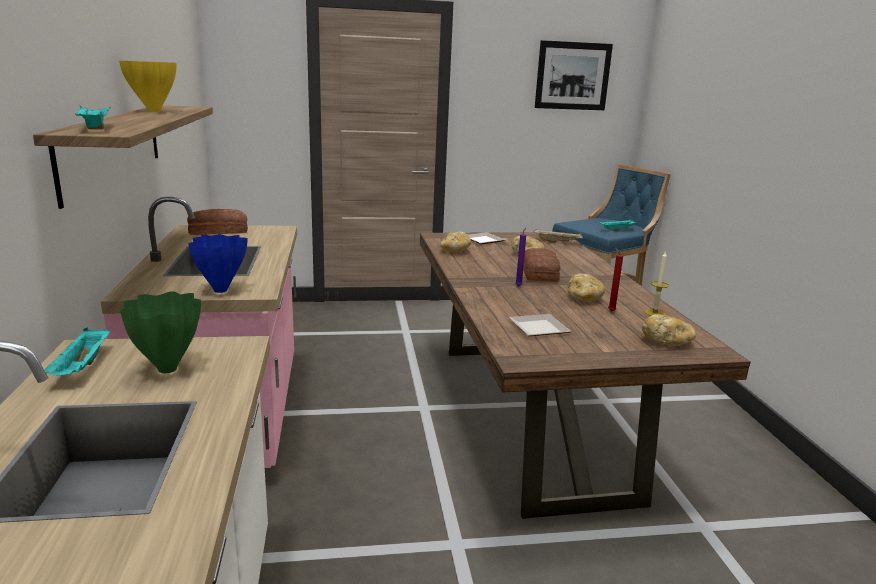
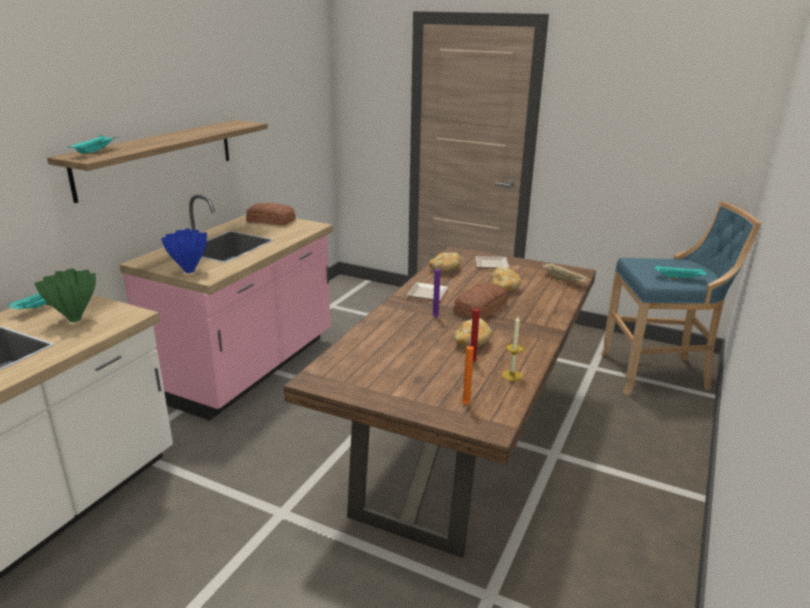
camera: 35 degrees right, 5 degrees up
yellow vase [119,61,177,112] -> none
plate [509,314,572,336] -> plate moved to [406,282,448,301]
picture [535,40,613,110] -> none
bread [642,314,696,346] -> orange candle [462,337,474,405]

